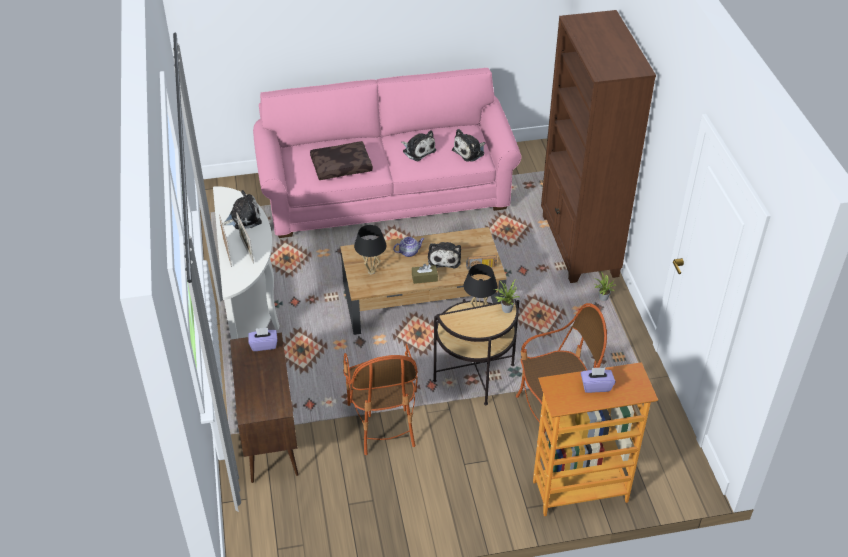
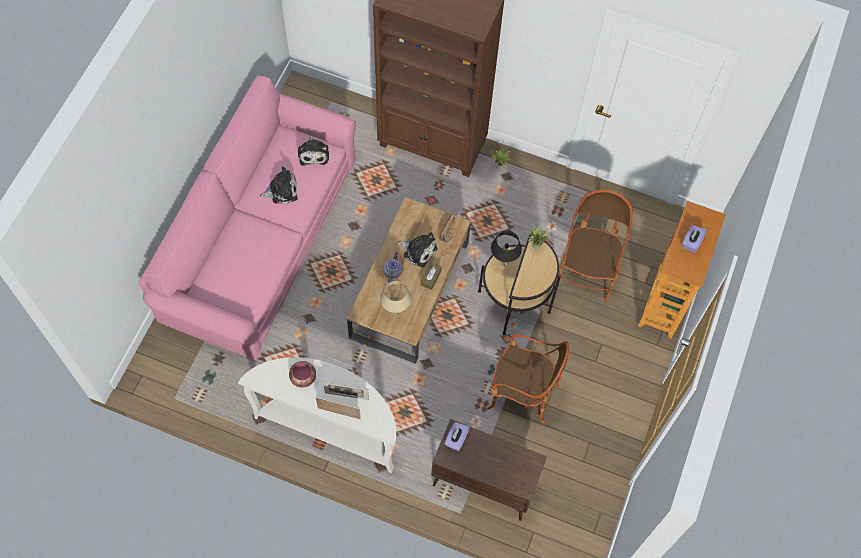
camera: 60 degrees left, 20 degrees up
plush toy [220,190,262,229] -> bowl [289,361,316,388]
brown pillow [310,141,373,180] -> none
black table lamp [354,225,386,274] -> beige table lamp [380,281,411,316]

